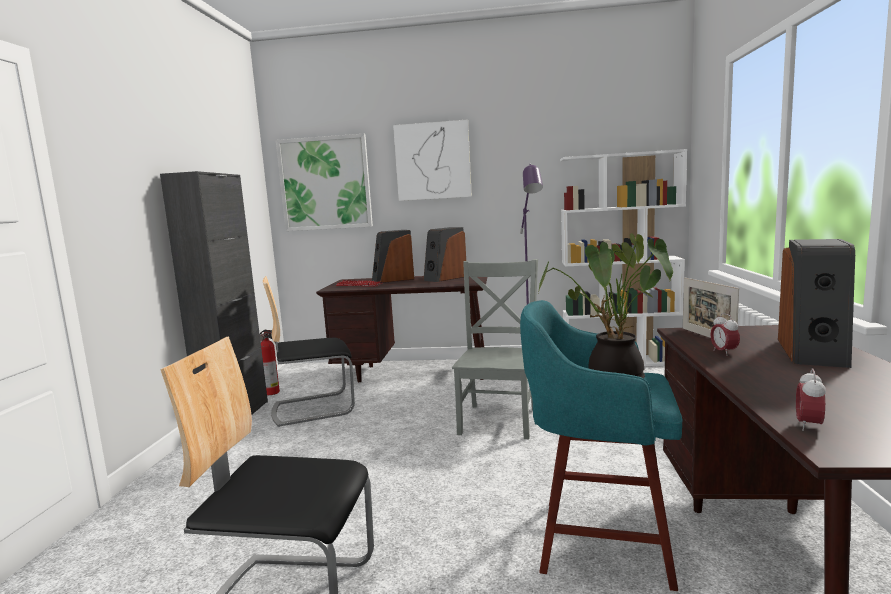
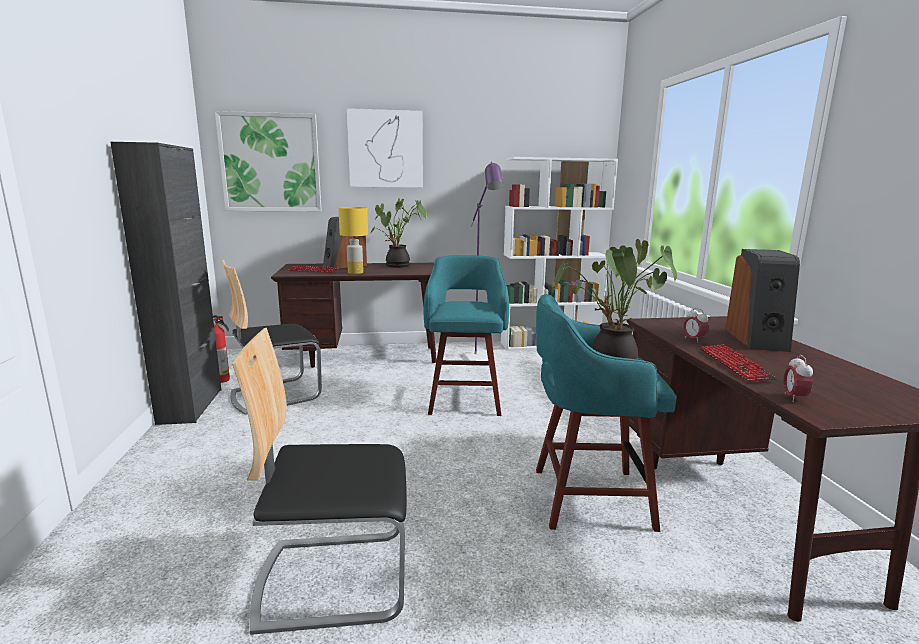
camera: 15 degrees left, 5 degrees up
speaker [423,227,466,282] -> potted plant [371,198,427,268]
grey chair [452,259,538,439] -> turquoise stool [423,255,509,416]
picture frame [683,278,739,338] -> none
none -> yellow table lamp [338,207,368,274]
none -> keyboard [699,344,777,382]

